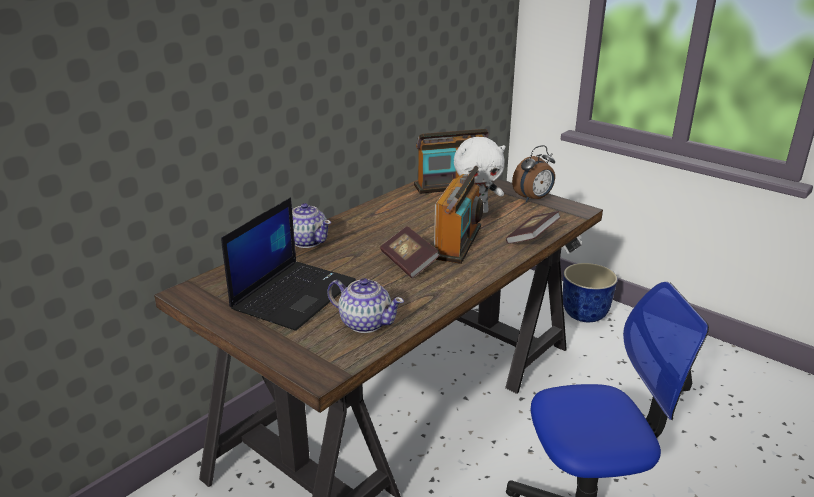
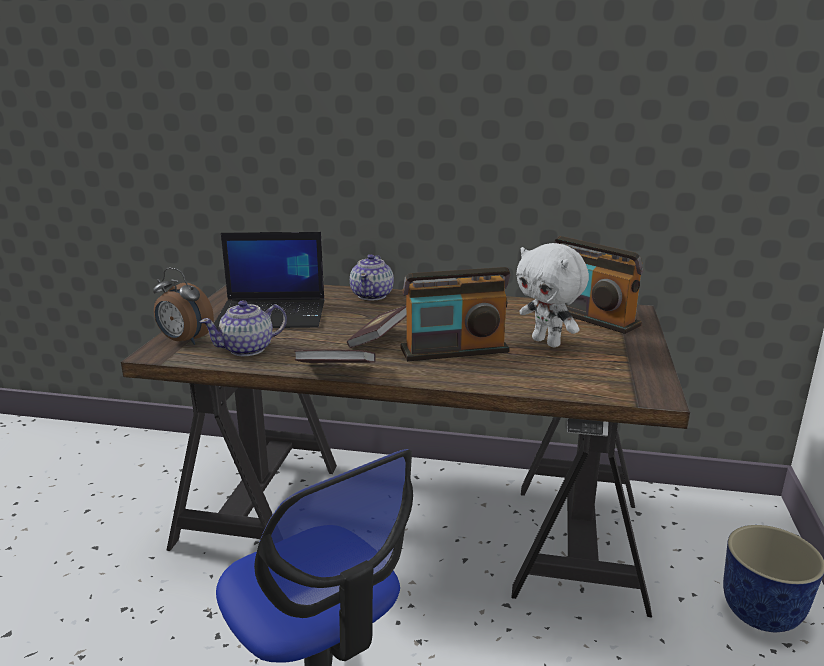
camera: 60 degrees right, 5 degrees down
teapot [327,278,404,333] -> teapot turned 60 degrees clockwise [200,300,287,356]
book [506,211,561,244] -> book moved to [294,349,376,363]
alarm clock [512,145,555,202] -> alarm clock moved to [153,268,214,345]

